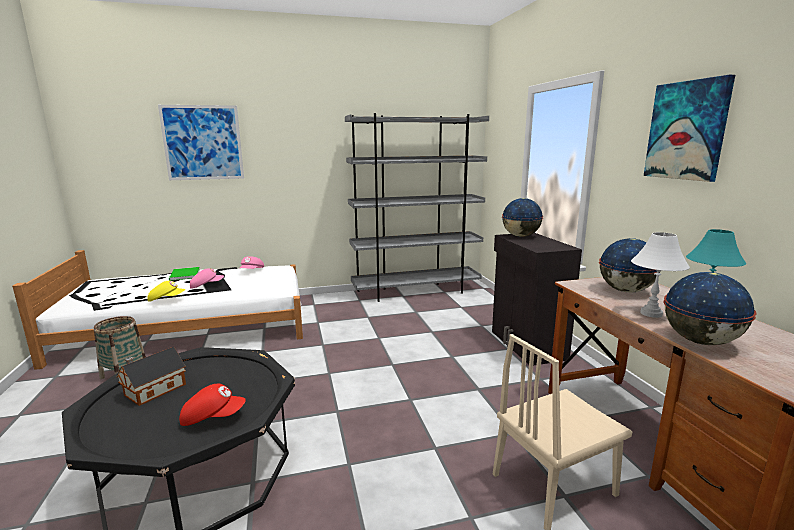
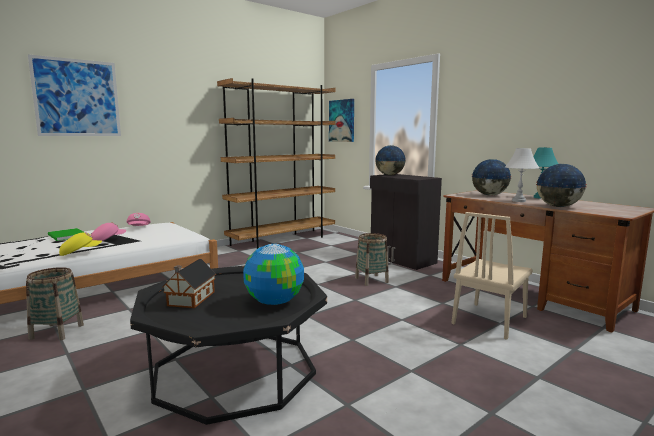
camera: 25 degrees left, 5 degrees down
red cap [179,384,246,426] -> globe [243,244,304,305]
grey bookcase [345,113,489,302] -> brown bookcase [217,78,336,249]
picture [644,75,735,182] -> picture moved to [329,99,354,142]
none -> basket [355,233,389,286]

